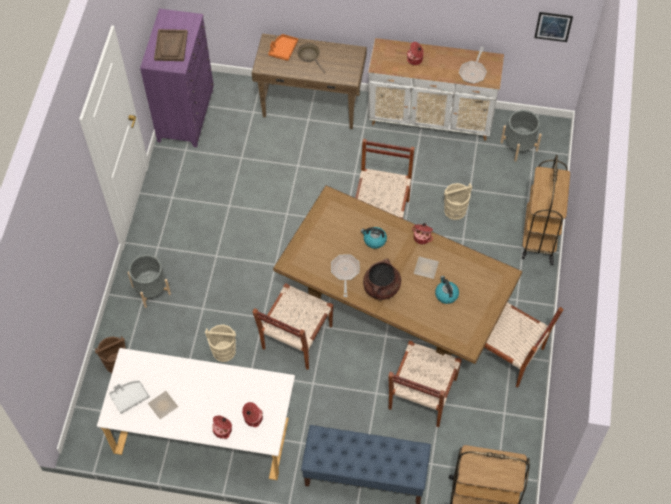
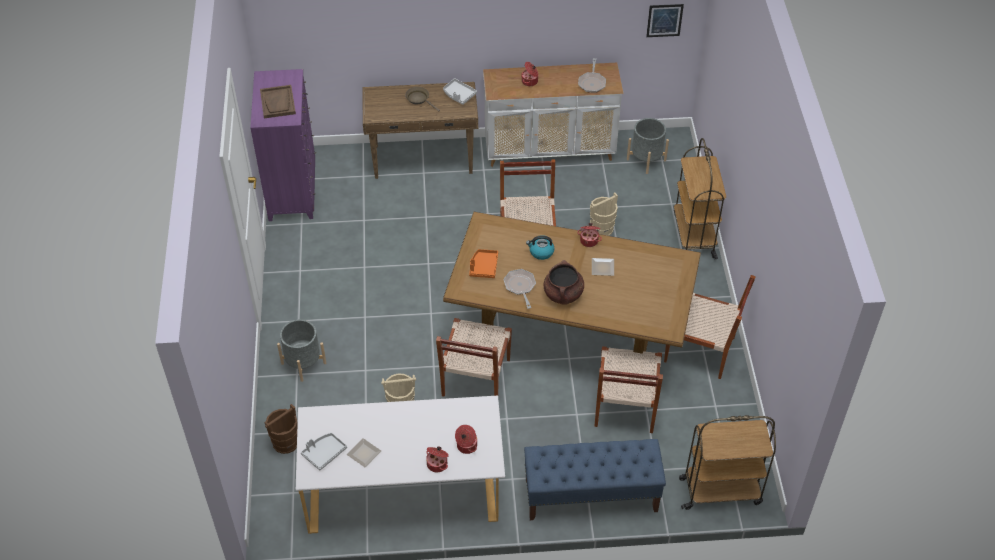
camera: 15 degrees left, 10 degrees down
orange tray [268,34,298,61] -> orange tray moved to [469,249,498,278]
kettle [435,276,459,304] -> none
none -> grey tray [443,78,477,105]

